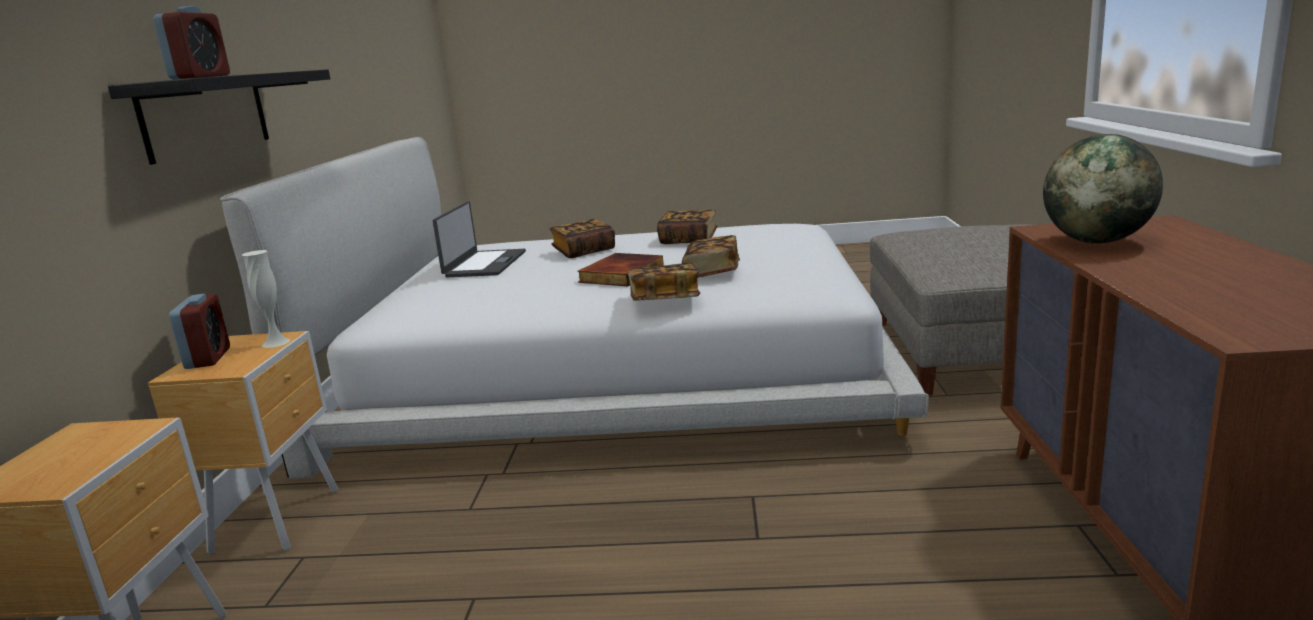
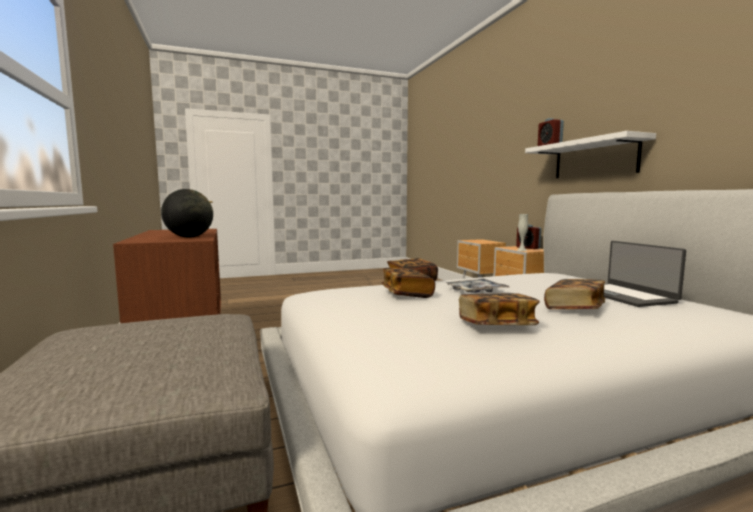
camera: 155 degrees right, 10 degrees down
black shelf [108,69,330,165] -> white shelf [525,131,656,178]
book [577,253,664,286] -> tray [446,279,511,293]

